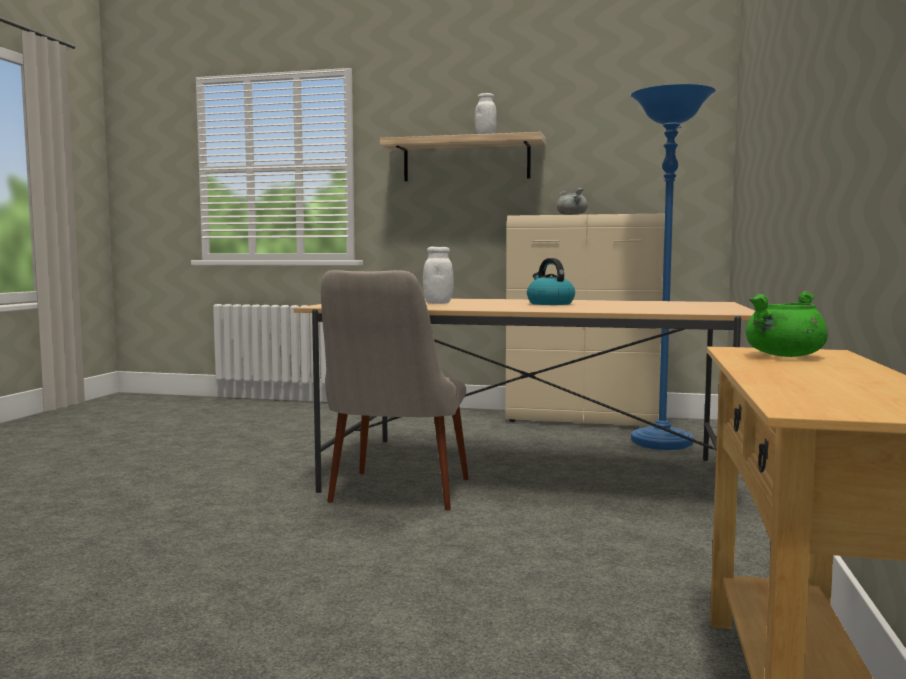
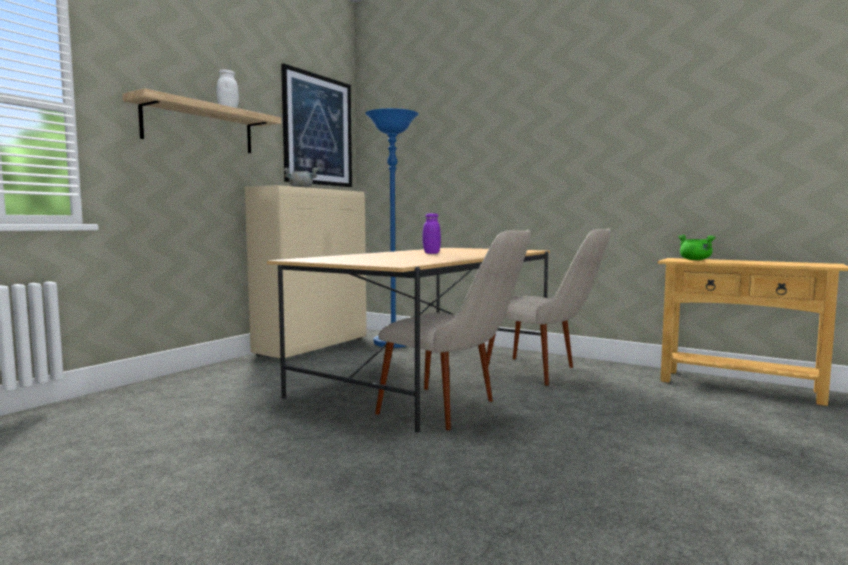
camera: 70 degrees left, 0 degrees up
white jar [423,246,454,304] -> none
kettle [527,258,575,305] -> purple jar [422,213,441,254]
none -> picture [281,63,352,187]
none -> beige chair [483,229,611,386]

